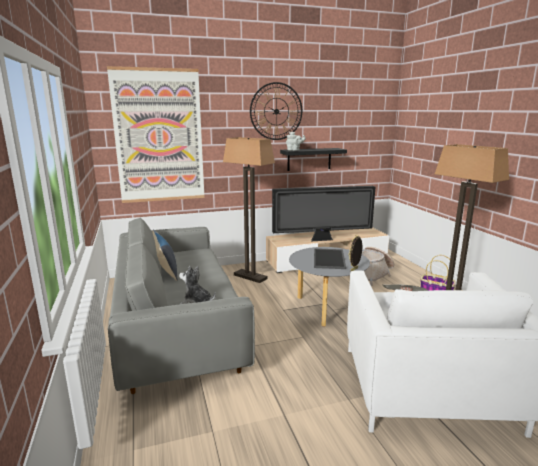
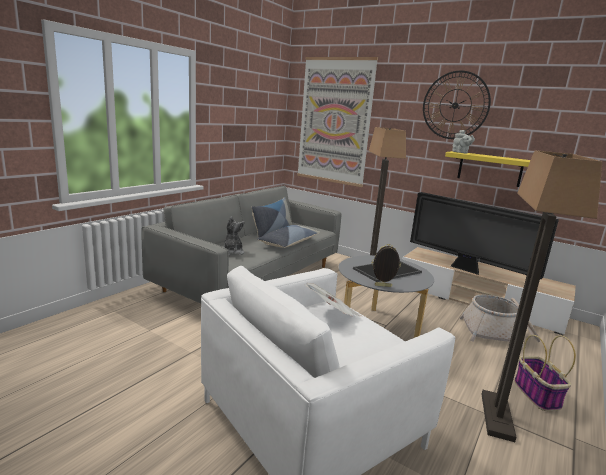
camera: 50 degrees right, 0 degrees up
black shelf [280,148,347,171] -> yellow shelf [445,151,530,187]
none -> pillow [257,225,320,248]

